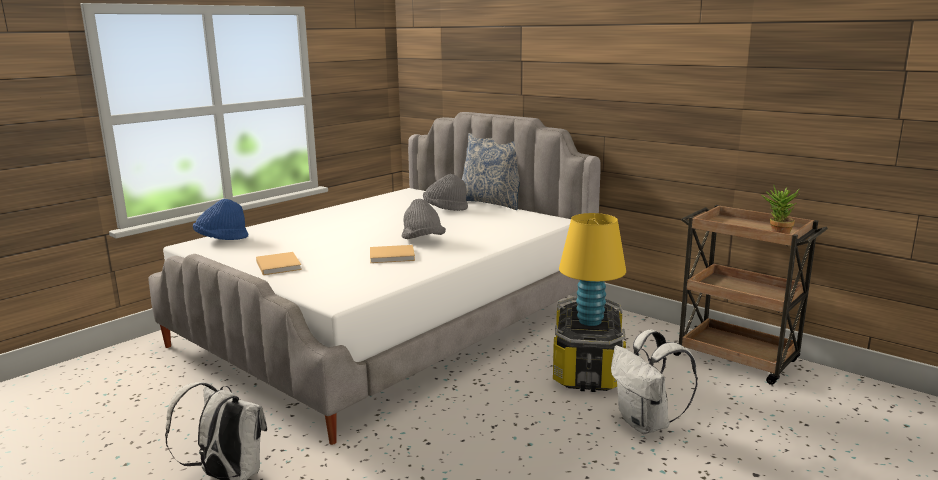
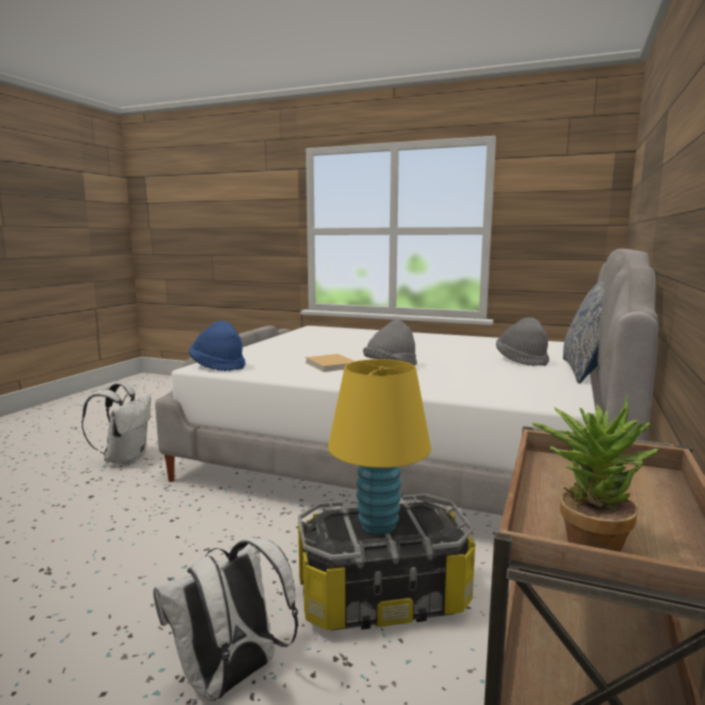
camera: 70 degrees right, 5 degrees down
blue hat [193,199,248,240] -> blue hat moved to [189,321,246,371]
beige book [256,252,302,275] -> none

